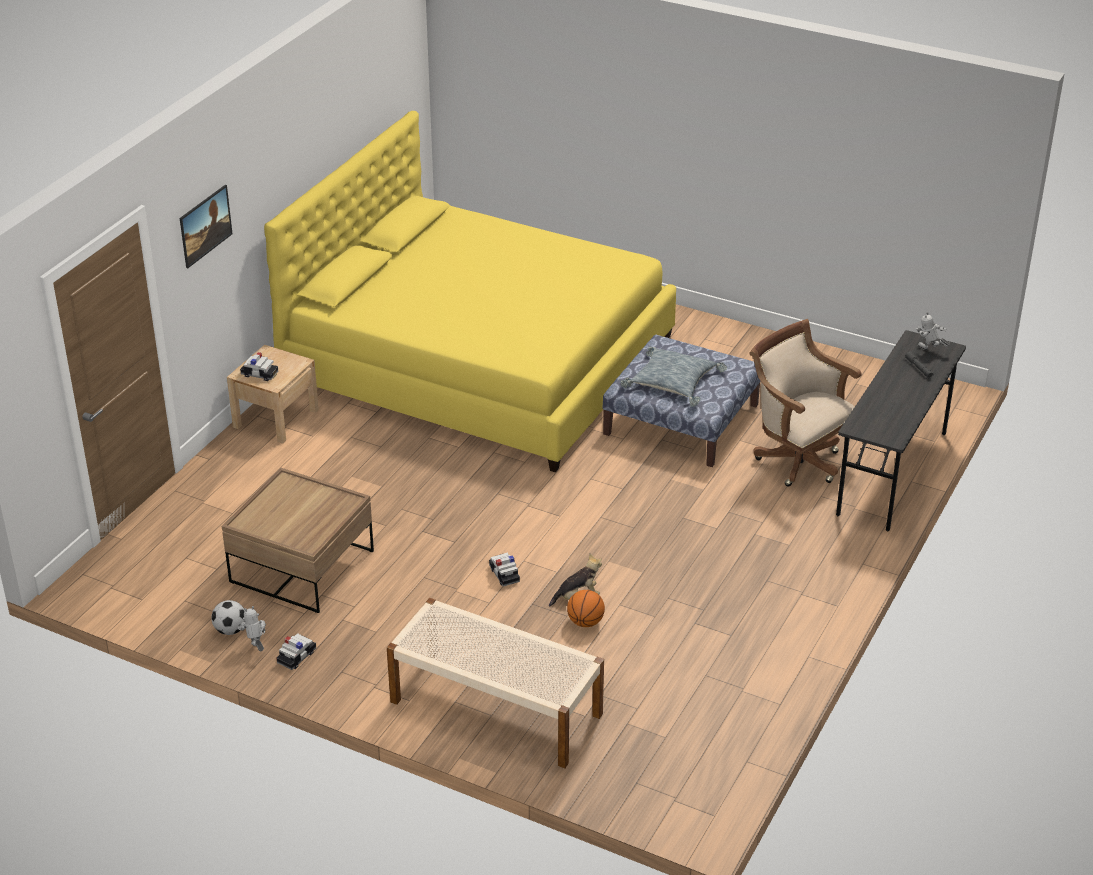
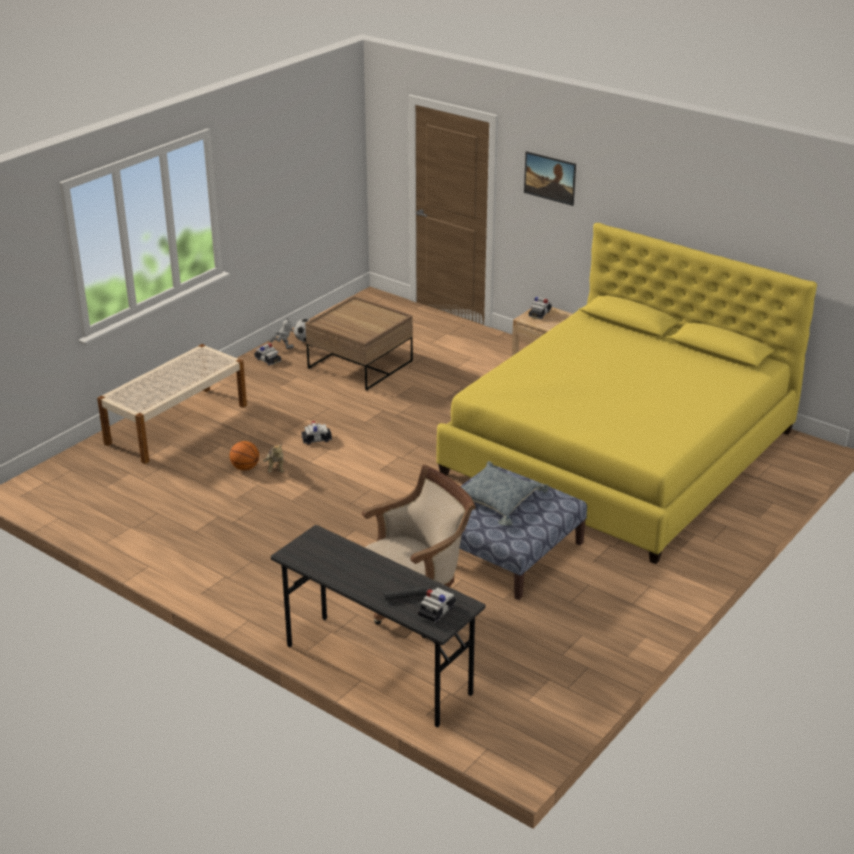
camera: 100 degrees right, 5 degrees down
toy robot [916,312,950,350] -> toy car [418,587,456,624]

